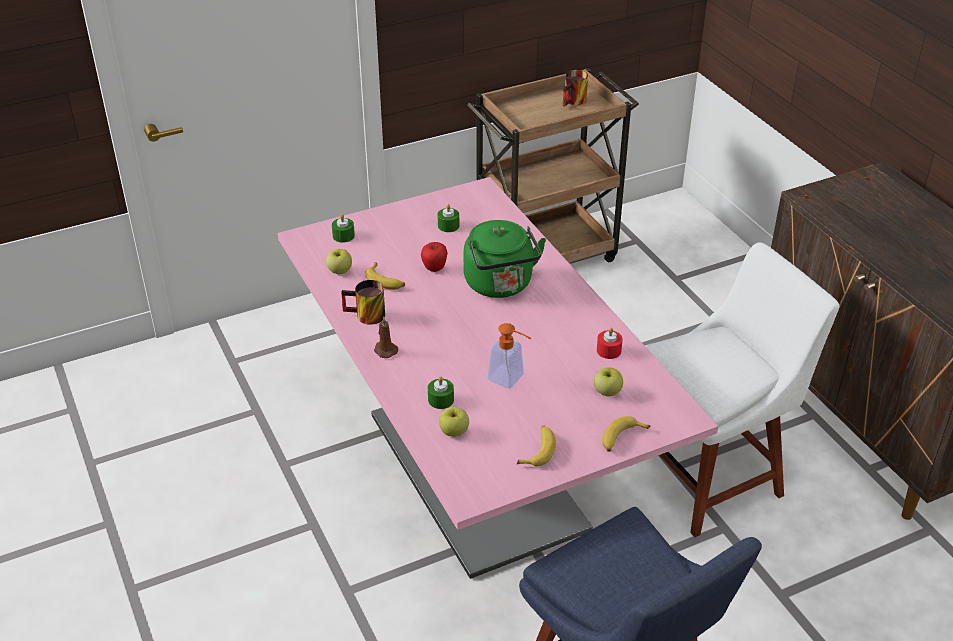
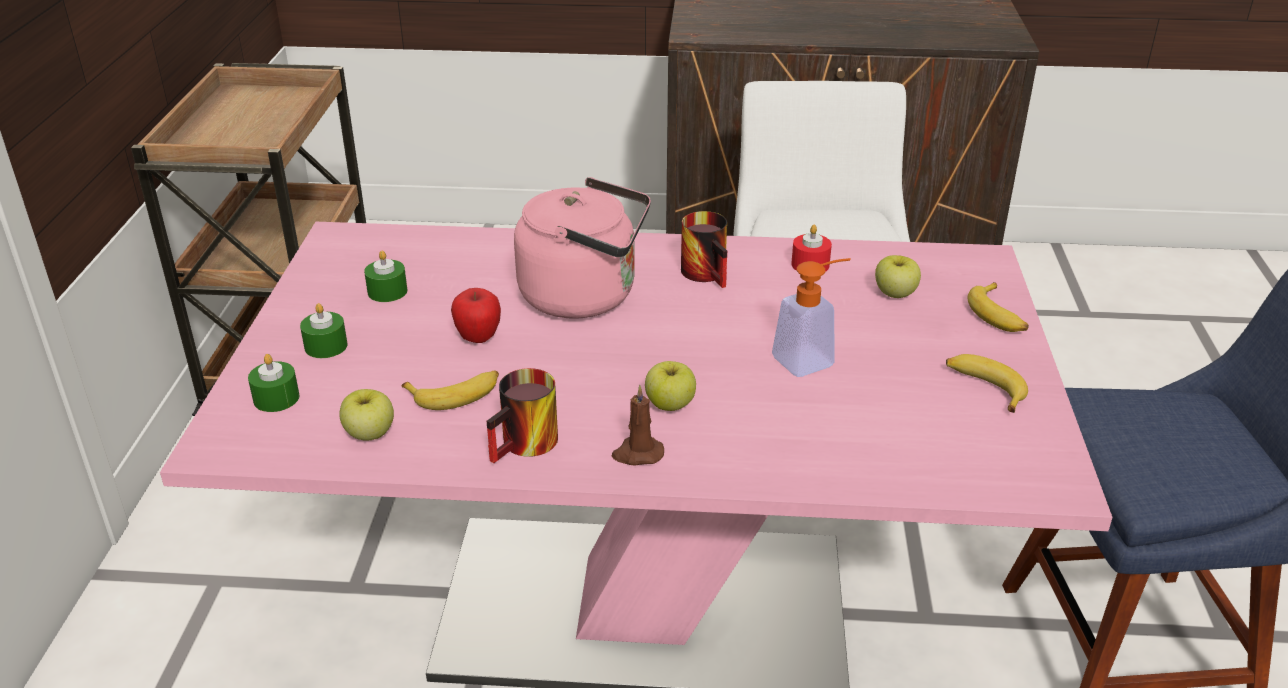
camera: 60 degrees left, 5 degrees down
green candle [428,376,454,409] -> green candle moved to [300,303,348,358]
apple [439,407,469,437] -> apple moved to [645,361,696,411]
green kettle [464,220,546,298] -> pink kettle [514,177,651,319]
mug [563,70,588,107] -> mug moved to [681,211,727,288]

